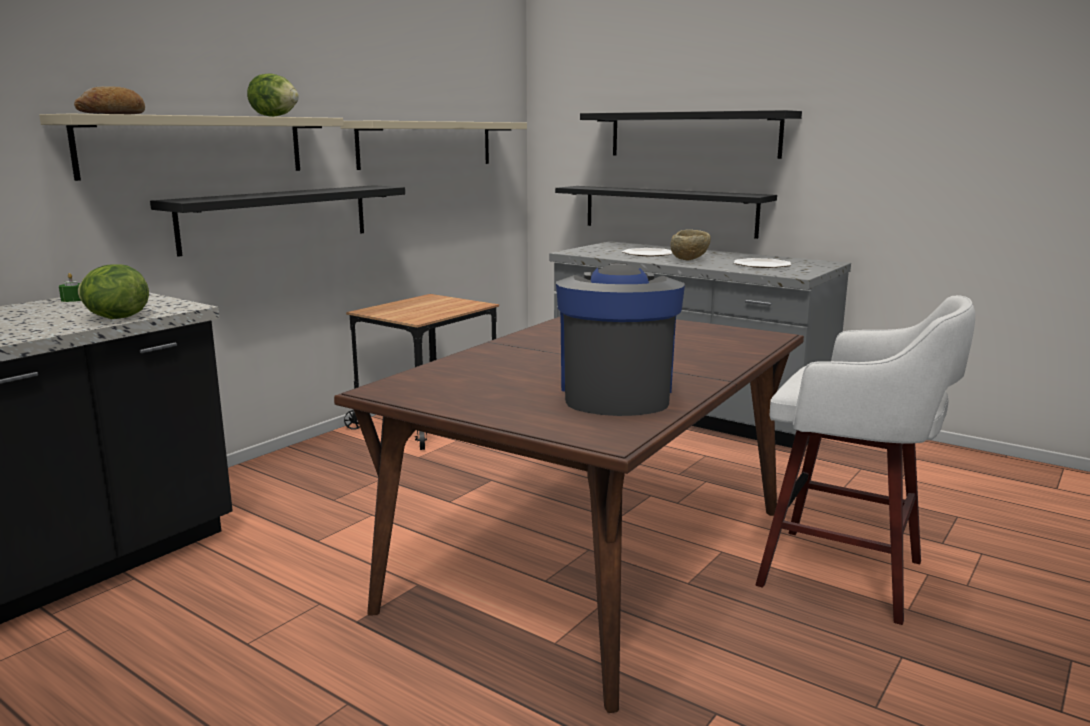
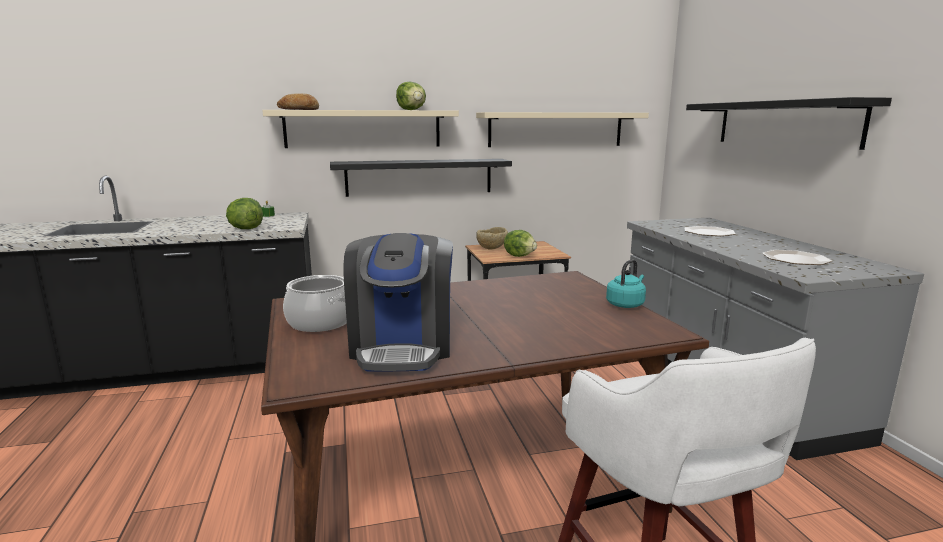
camera: 40 degrees right, 0 degrees up
black shelf [555,186,777,239] -> none
coffee machine [556,263,685,416] -> coffee machine turned 135 degrees clockwise [343,233,453,372]
beige bowl [670,229,711,261] -> beige bowl moved to [476,227,508,250]
none -> cooking pot [283,275,347,332]
none -> lettuce [504,230,537,257]
none -> turquoise kettle [606,259,646,308]

